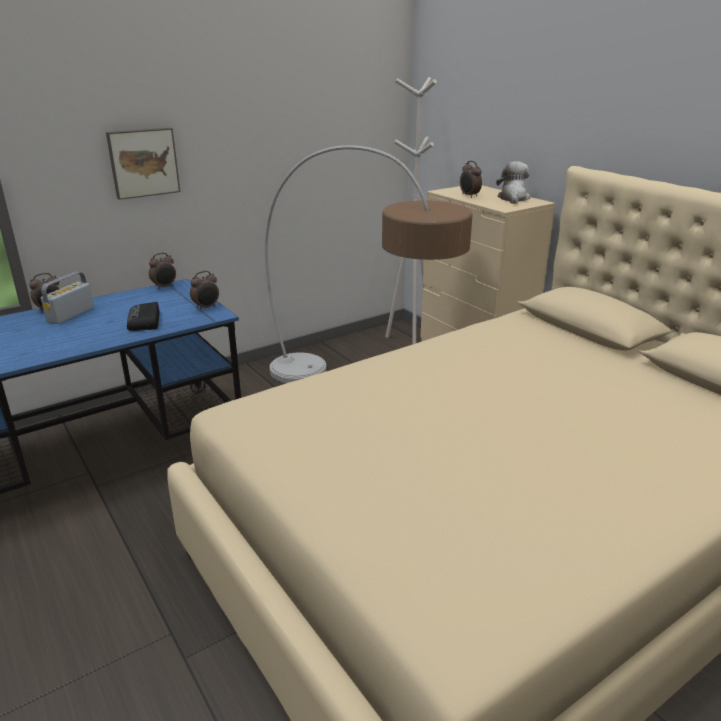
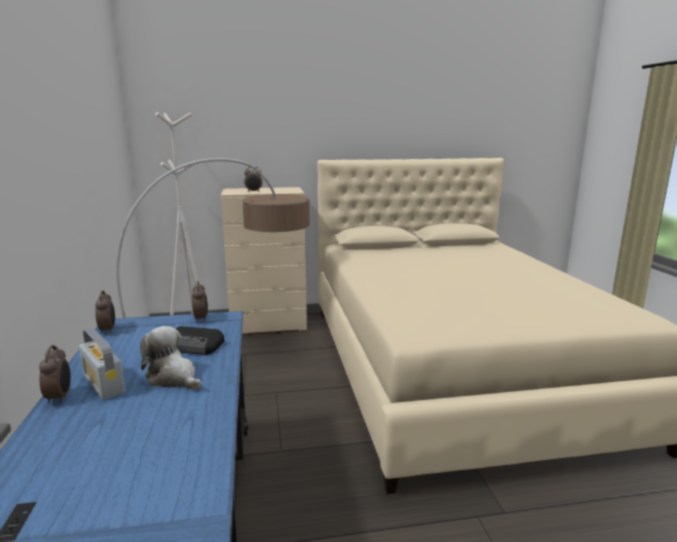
camera: 65 degrees left, 10 degrees down
picture [106,127,180,200] -> none
plush toy [496,161,530,204] -> plush toy moved to [140,326,202,390]

